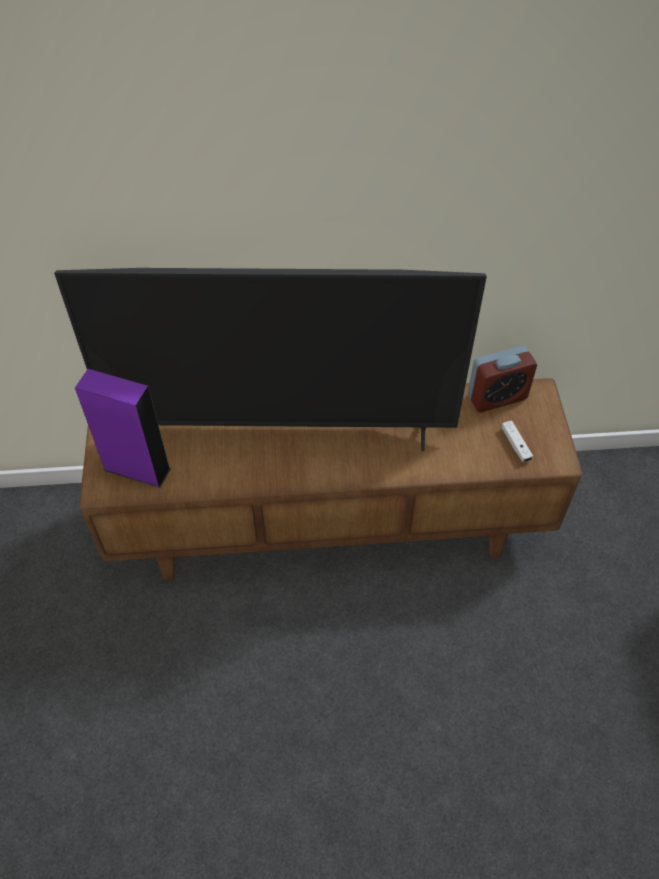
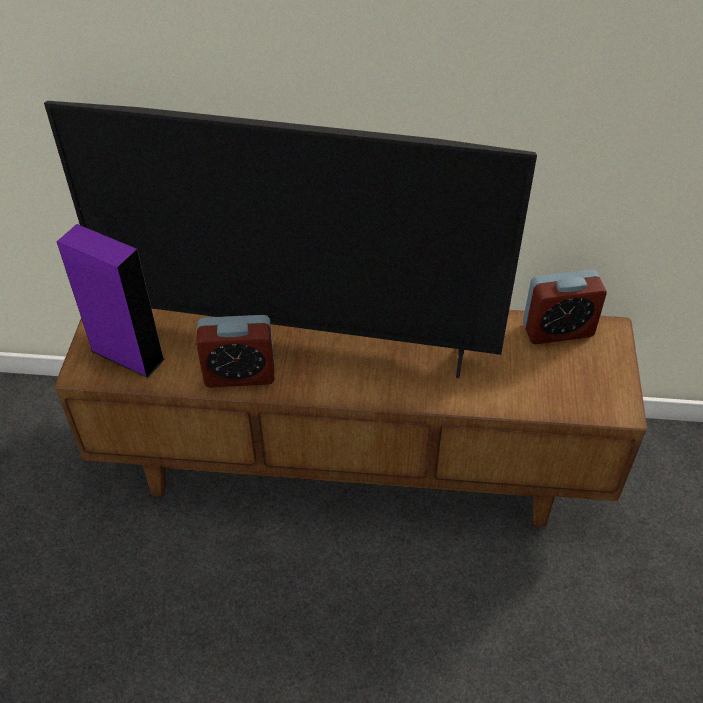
camera: 10 degrees right, 5 degrees down
white game controller [501,421,533,462] -> none
none -> alarm clock [196,315,274,388]

